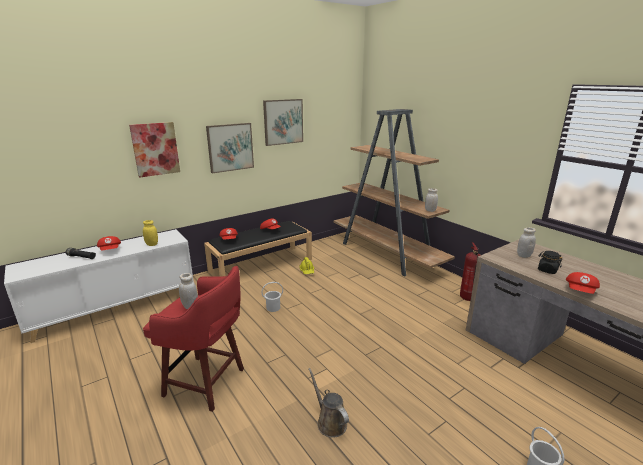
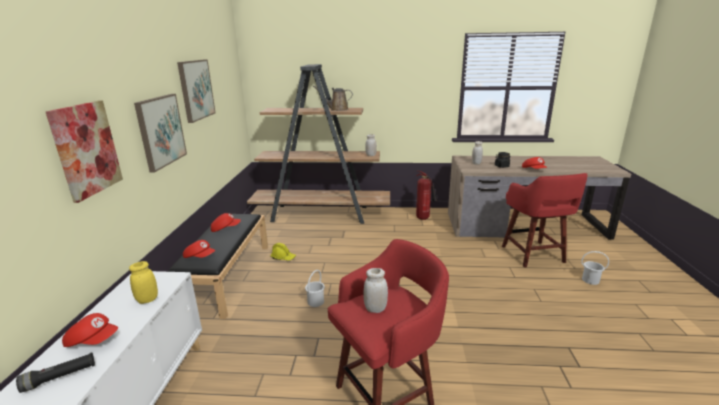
camera: 50 degrees left, 0 degrees up
brown watering can [309,368,349,438] -> brown watering can moved to [313,86,353,111]
none -> red stool [502,173,588,268]

